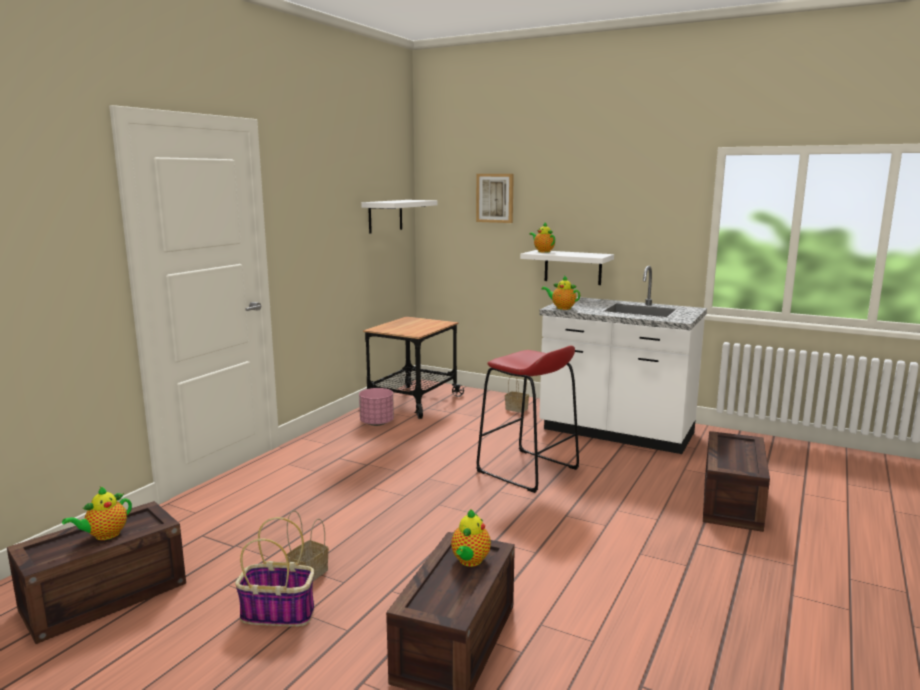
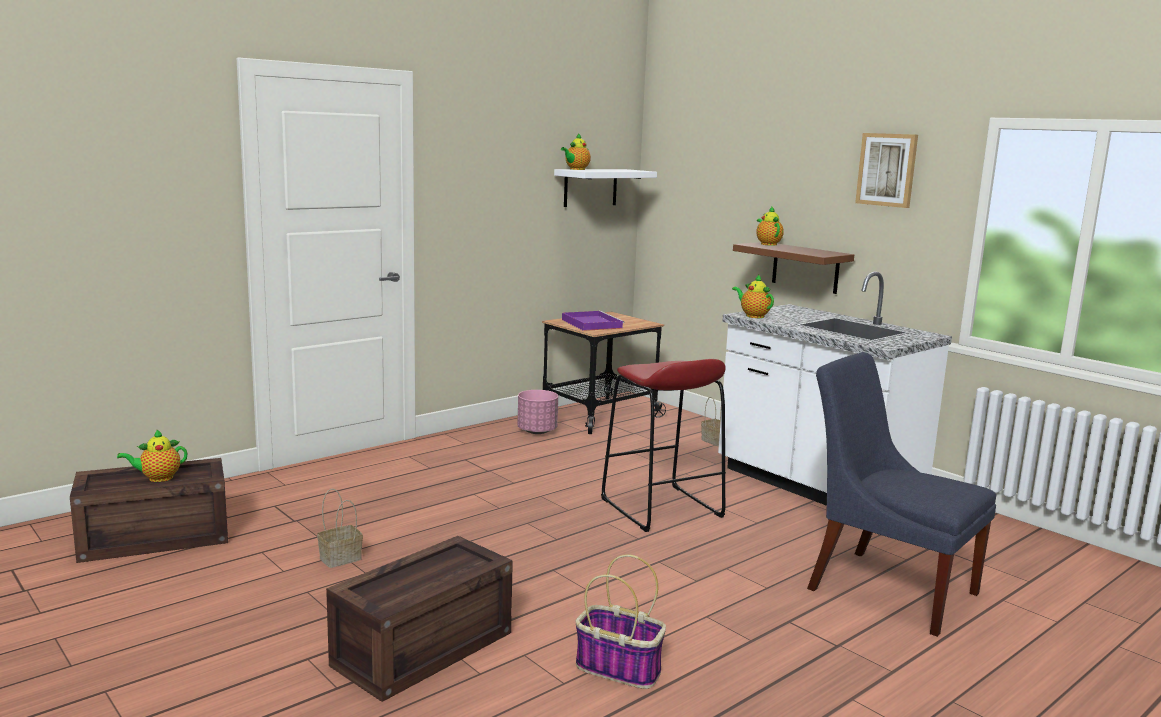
camera: 20 degrees right, 0 degrees up
basket [235,517,314,627] -> basket moved to [575,554,666,689]
teapot [451,509,491,567] -> teapot moved to [561,133,591,170]
picture [476,174,514,223] -> picture moved to [855,133,918,208]
white shelf [520,250,614,285] -> brown shelf [733,242,854,294]
crate [703,431,770,532] -> blue chair [807,352,996,637]
none -> purple tray [562,311,625,331]

